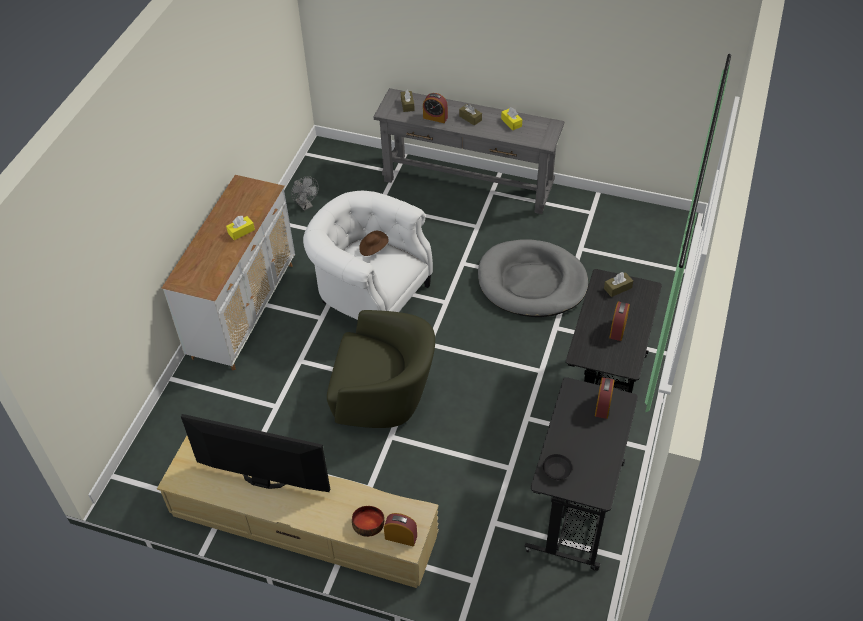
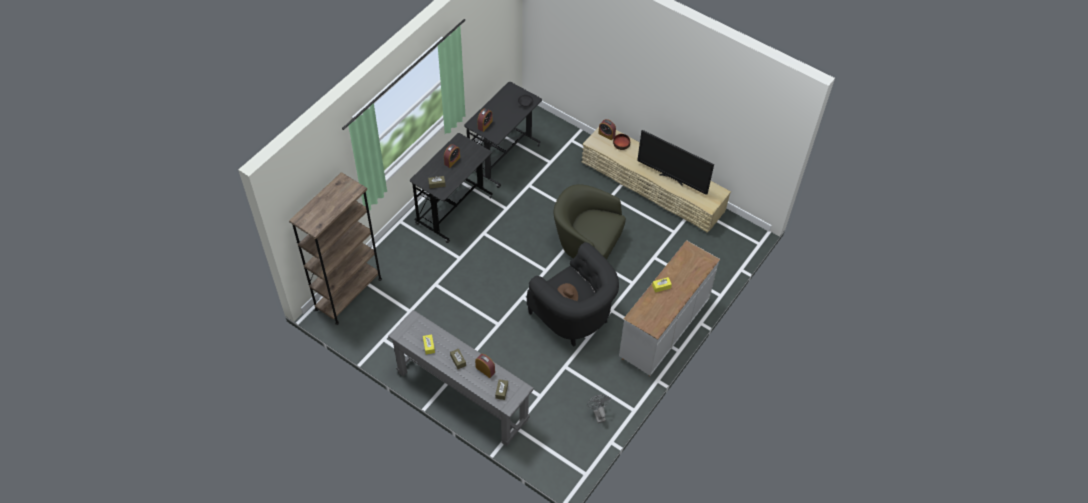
camera: 165 degrees left, 5 degrees up
white armchair [303,191,433,320] -> black armchair [527,242,619,347]
grey dog bed [478,239,588,317] -> none
none -> brown bookcase [289,172,382,325]

